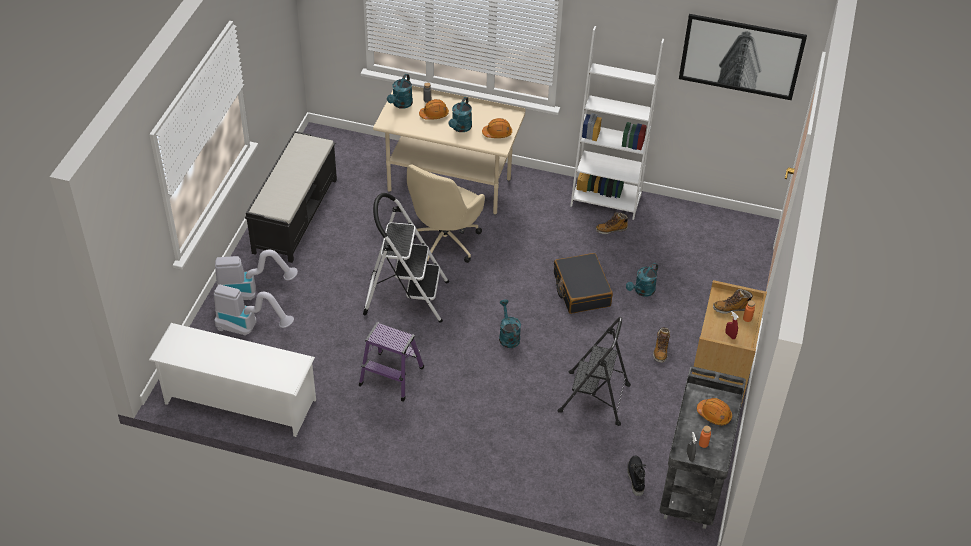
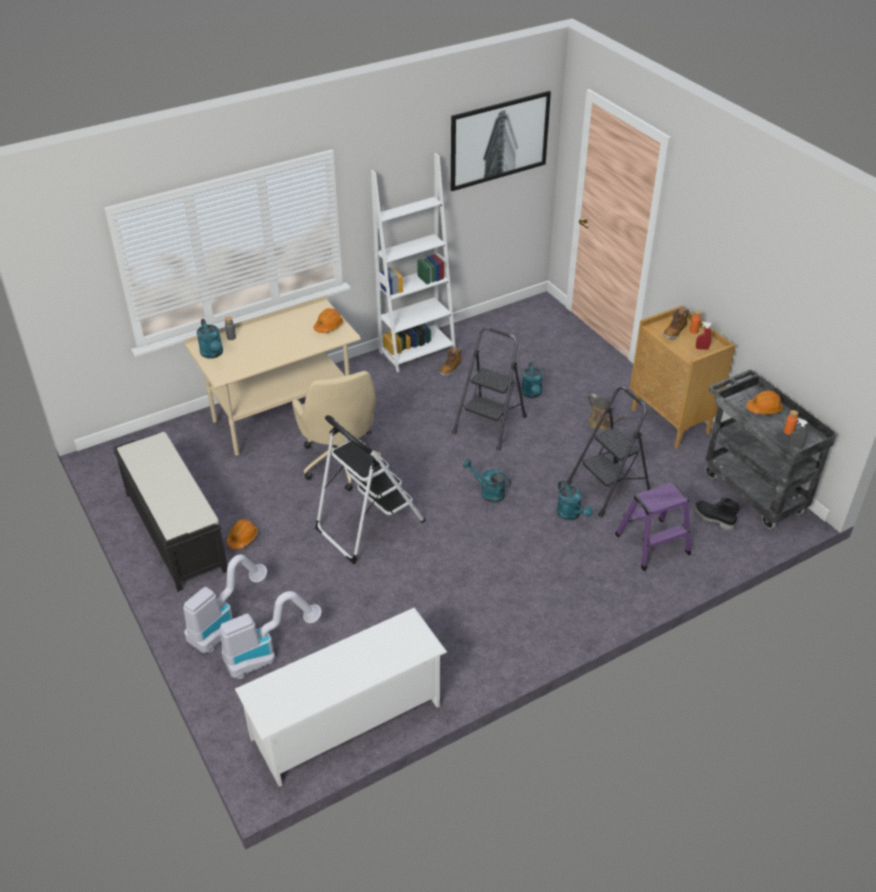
camera: 45 degrees left, 5 degrees down
purple step ladder [359,322,424,402] -> purple step ladder moved to [615,482,691,571]
orange hard hat [419,99,449,120] -> orange hard hat moved to [226,519,258,549]
turquoise watering can [449,97,472,132] -> turquoise watering can moved to [557,480,593,520]
black suitcase [554,253,613,314] -> black step ladder [452,327,527,451]
boot [653,327,670,363] -> brown watering can [588,394,628,430]

